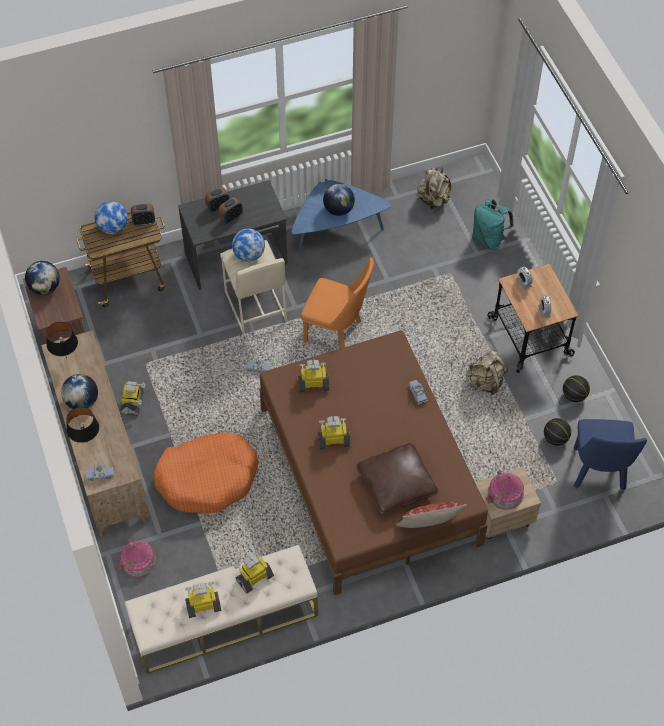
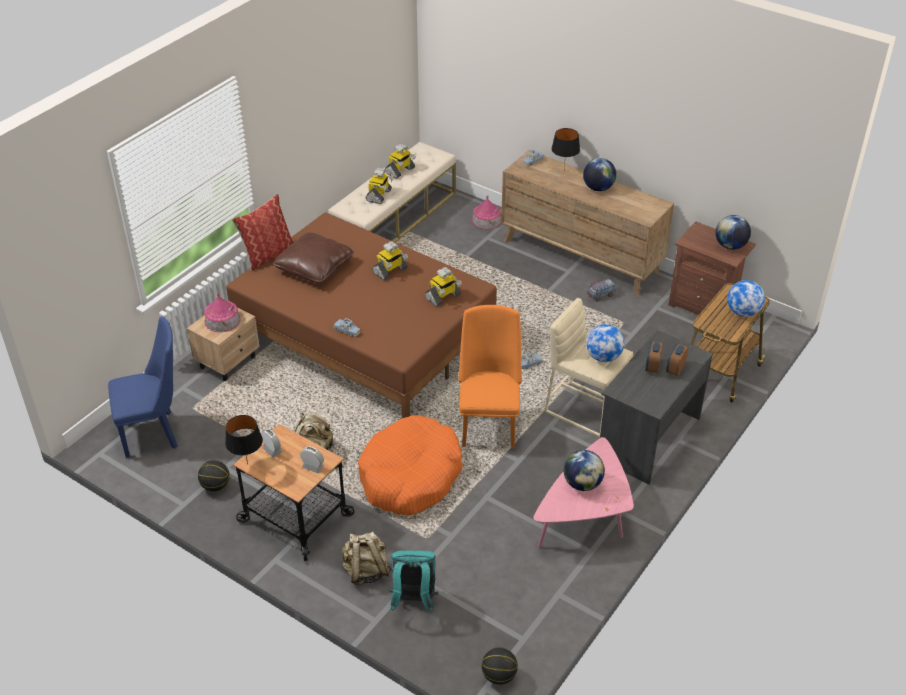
camera: 145 degrees right, 15 degrees down
black table lamp [46,322,78,359] -> black table lamp moved to [225,415,263,464]
toy robot [120,381,145,415] -> toy truck [587,278,615,302]
alarm clock [131,204,155,226] -> none
orange dog bed [153,433,258,513] -> orange dog bed moved to [358,415,463,515]
blue coffee table [291,179,391,254] -> pink coffee table [533,437,634,548]
orange chair [301,258,374,349] -> orange chair turned 105 degrees clockwise [458,305,522,448]
beige backpack [417,167,451,209] -> beige backpack moved to [341,532,391,585]
basketball [544,418,571,446] -> basketball moved to [482,647,518,685]
blue chair [574,419,647,491] -> blue chair turned 105 degrees clockwise [108,316,178,458]

